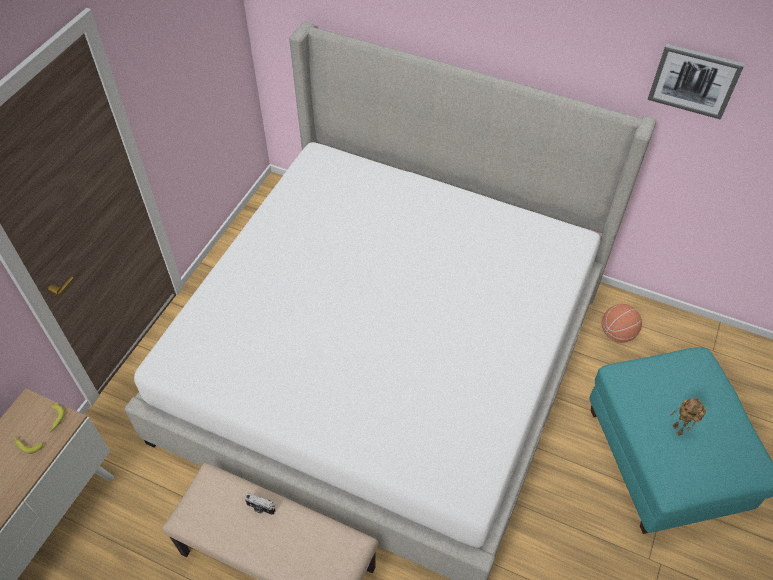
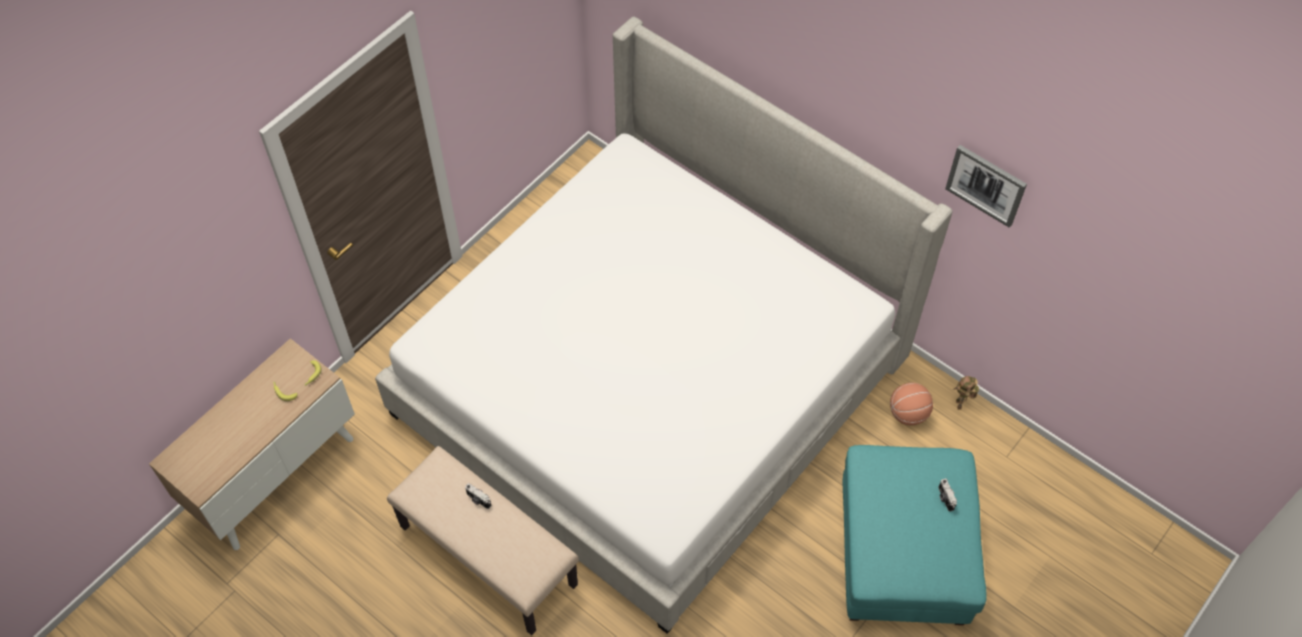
camera: 15 degrees right, 5 degrees up
toy robot [670,398,707,436] -> toy robot moved to [953,376,979,410]
none -> camera [938,479,957,512]

